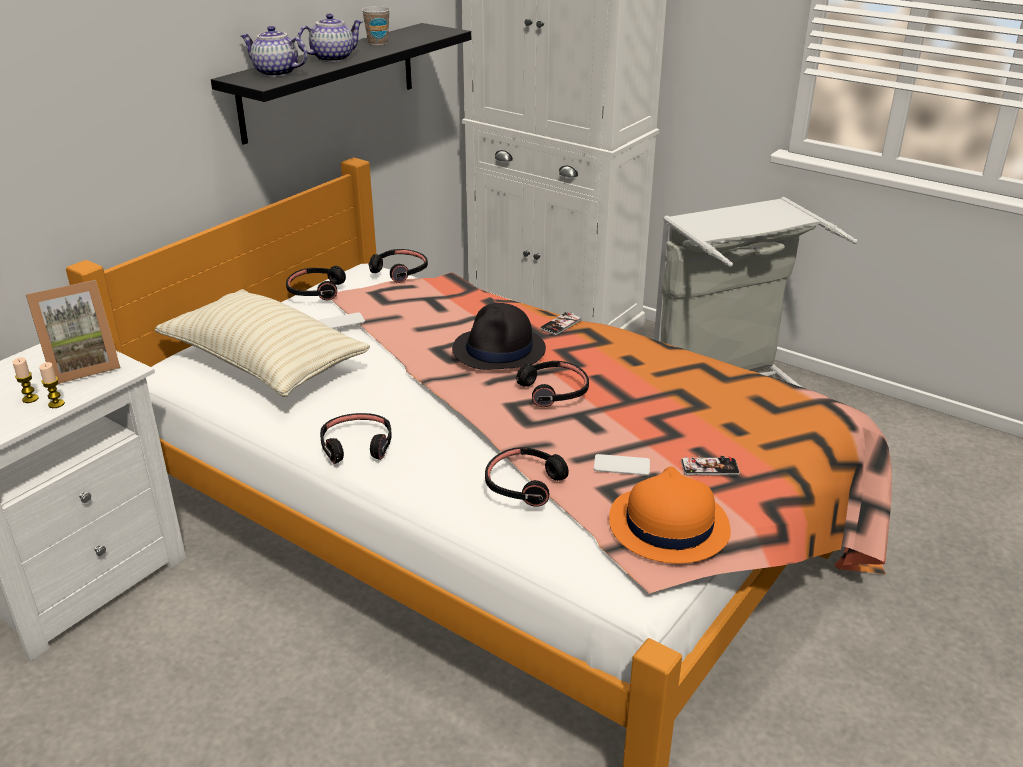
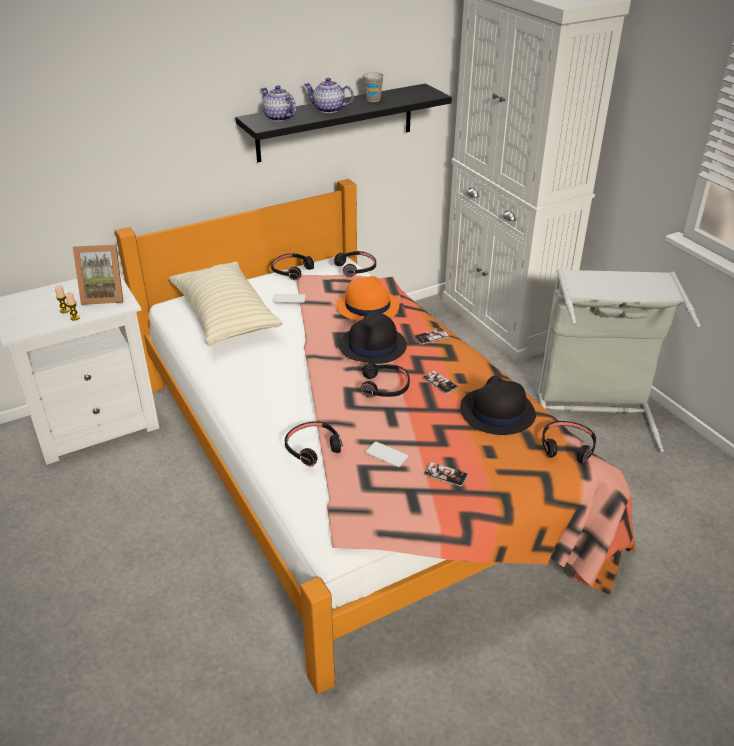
camera: 25 degrees right, 5 degrees up
teapot [297,14,363,62] -> teapot turned 150 degrees counterclockwise [304,78,354,113]
black headphones [320,413,391,464] -> black headphones moved to [542,421,596,464]
orange hat [609,466,731,564] -> orange hat moved to [336,276,399,321]
none -> phone [423,370,458,394]
none -> black hat [460,376,536,435]

